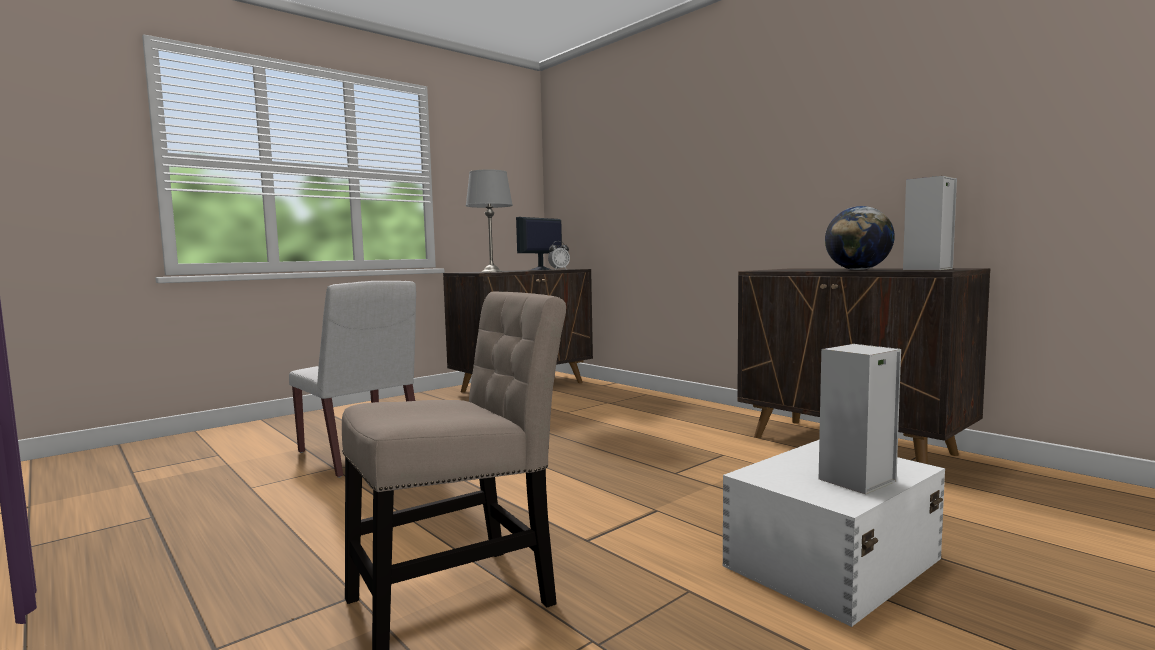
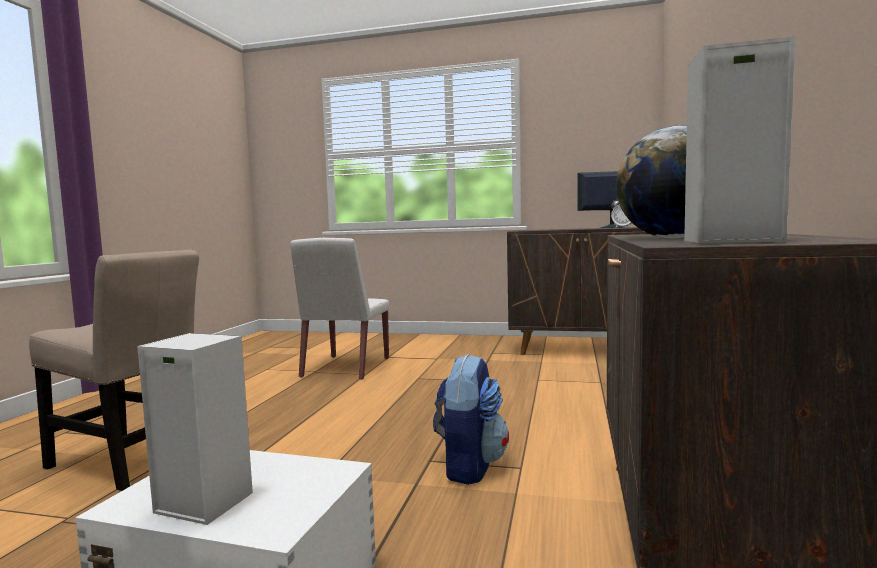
camera: 55 degrees right, 0 degrees up
grey table lamp [466,169,513,272] -> none
none -> backpack [433,354,509,485]

